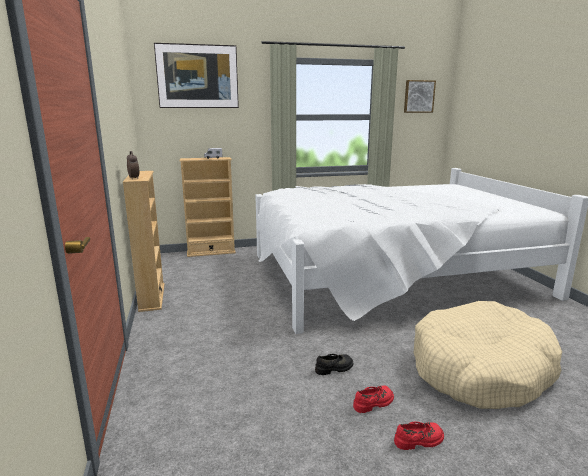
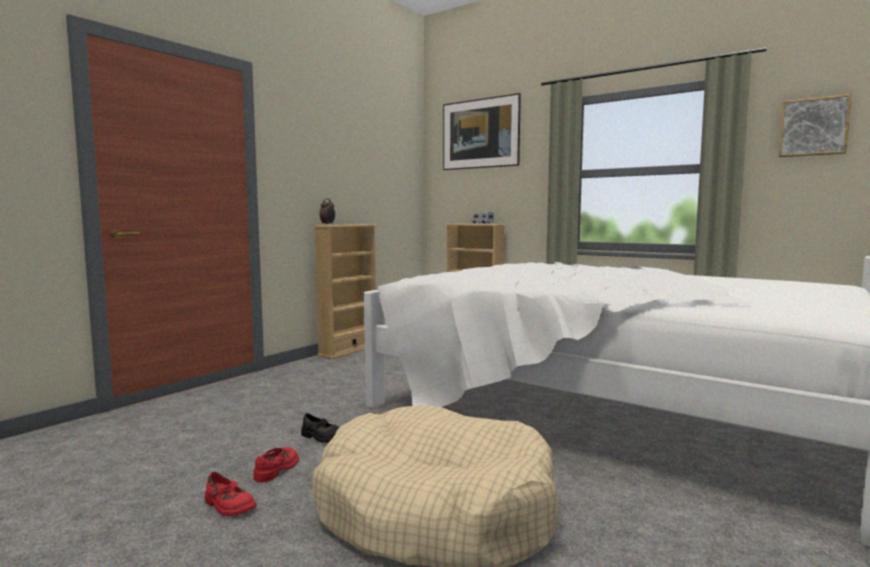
camera: 50 degrees right, 10 degrees down
red shoe [353,385,394,413] -> red shoe turned 90 degrees counterclockwise [253,447,299,483]

